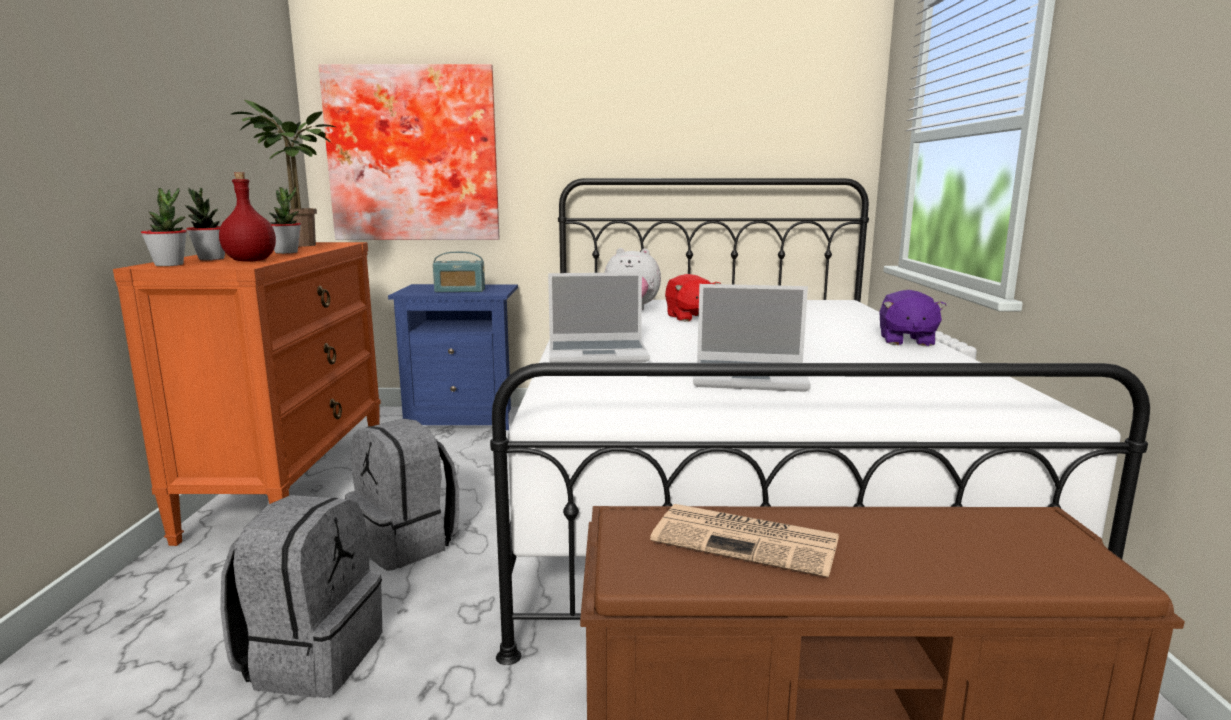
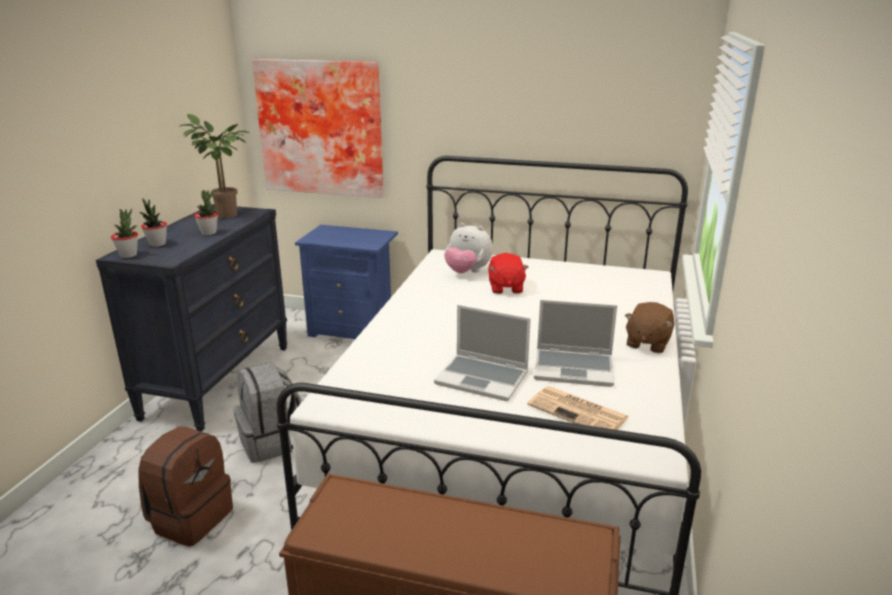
camera: 15 degrees right, 10 degrees up
orange dresser [113,242,381,546] -> black dresser [96,204,288,432]
red bottle [219,172,276,262] -> none
grey backpack [220,495,382,698] -> brown backpack [138,426,233,547]
radio [433,252,485,292] -> none
laptop [548,272,650,363] -> laptop moved to [534,300,617,387]
newspaper [650,504,839,578] -> newspaper moved to [527,386,628,430]
purple plush toy [879,290,947,347] -> brown plush toy [625,302,674,353]

